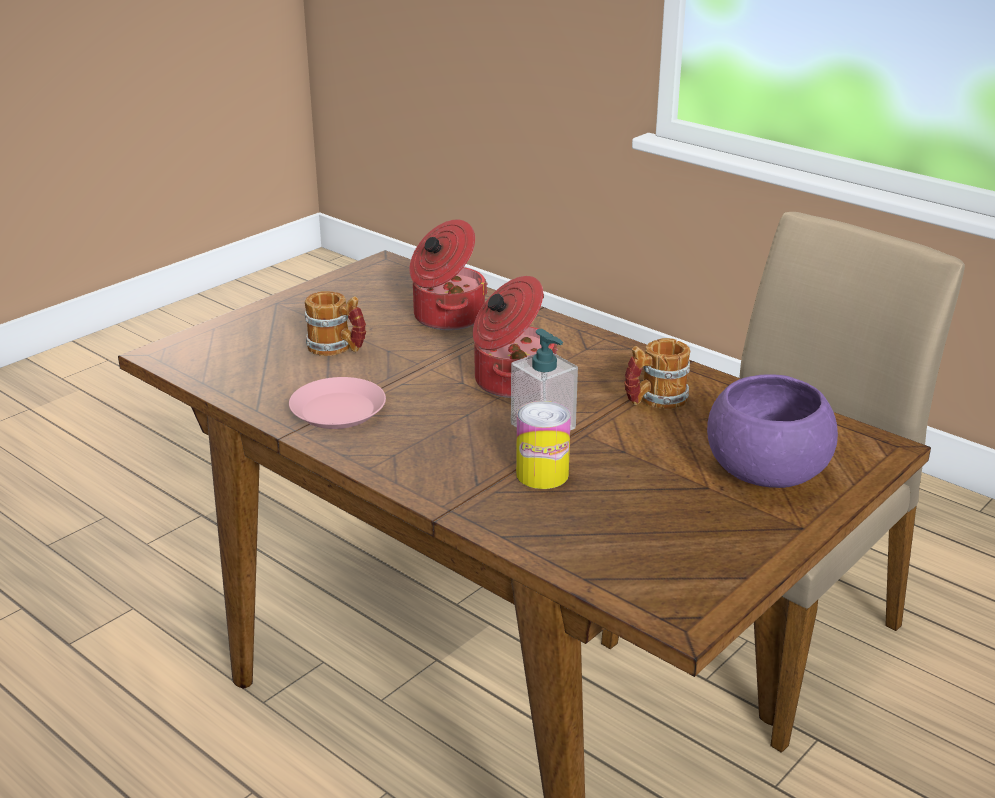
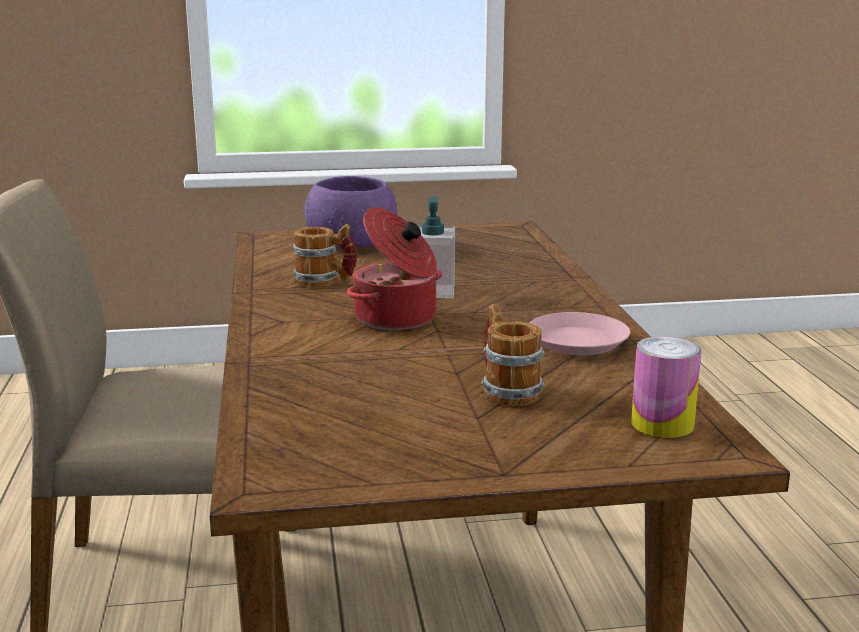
camera: 140 degrees left, 10 degrees down
cooking pot [410,219,488,330] -> none
can [516,401,571,489] -> can moved to [631,336,701,438]

